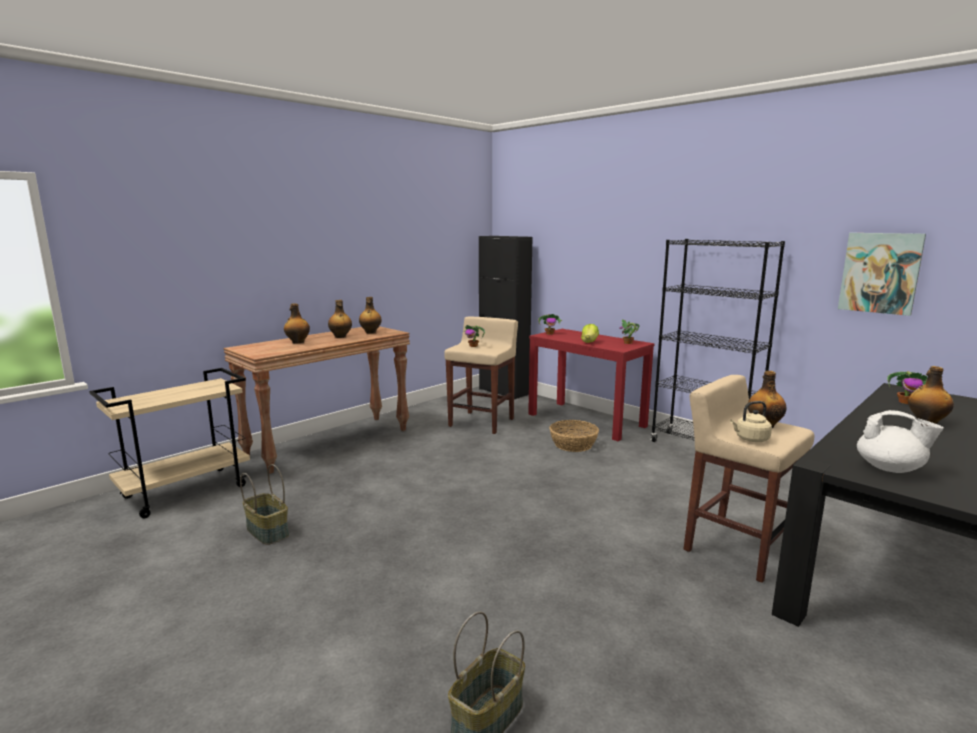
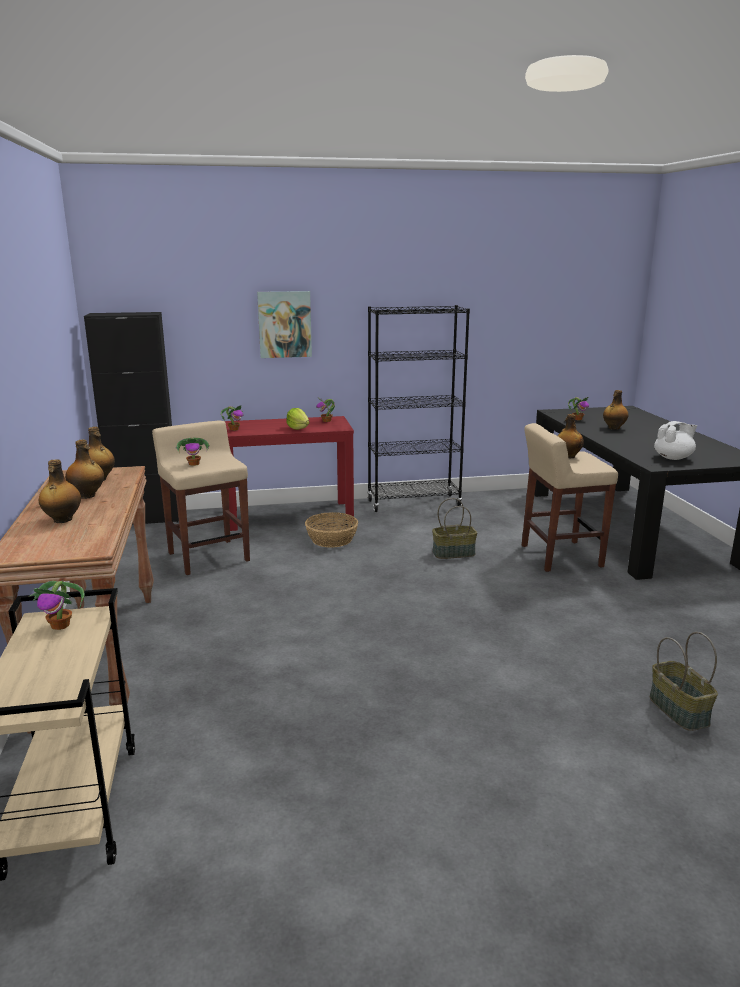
camera: 55 degrees left, 5 degrees up
basket [240,464,289,545] -> basket moved to [432,498,477,559]
beige kettle [730,401,772,442] -> none
picture [838,233,926,316] -> picture moved to [257,291,312,358]
none -> potted plant [29,581,85,630]

